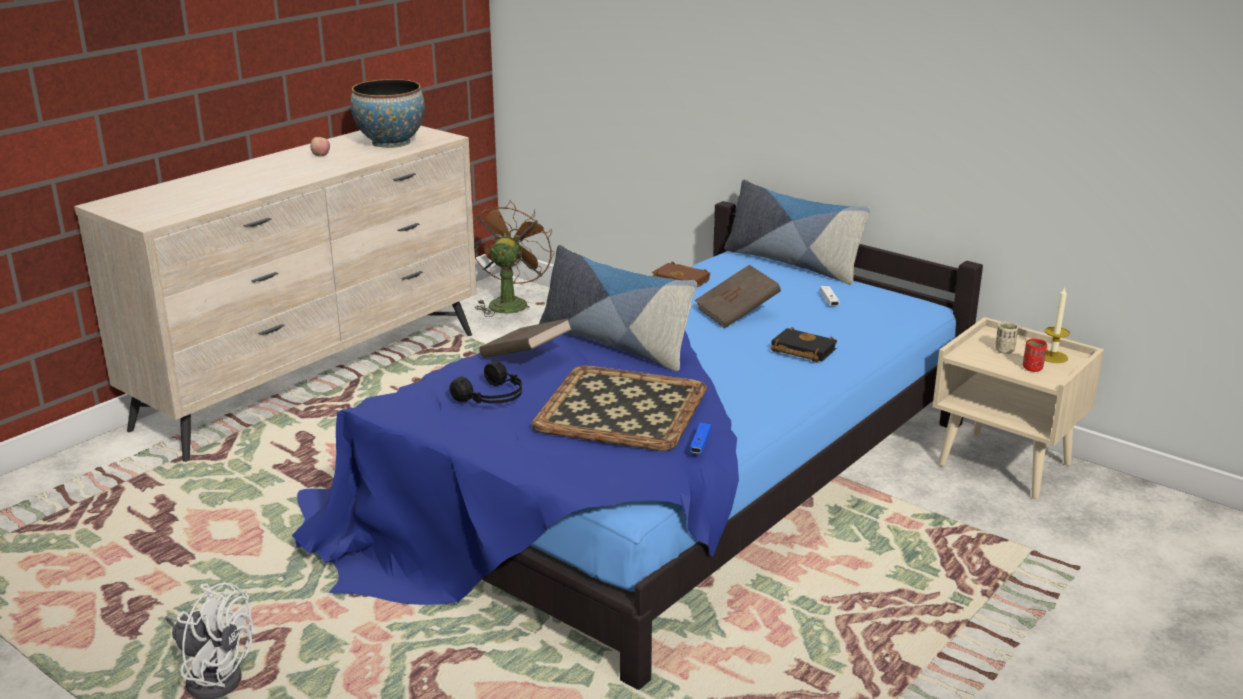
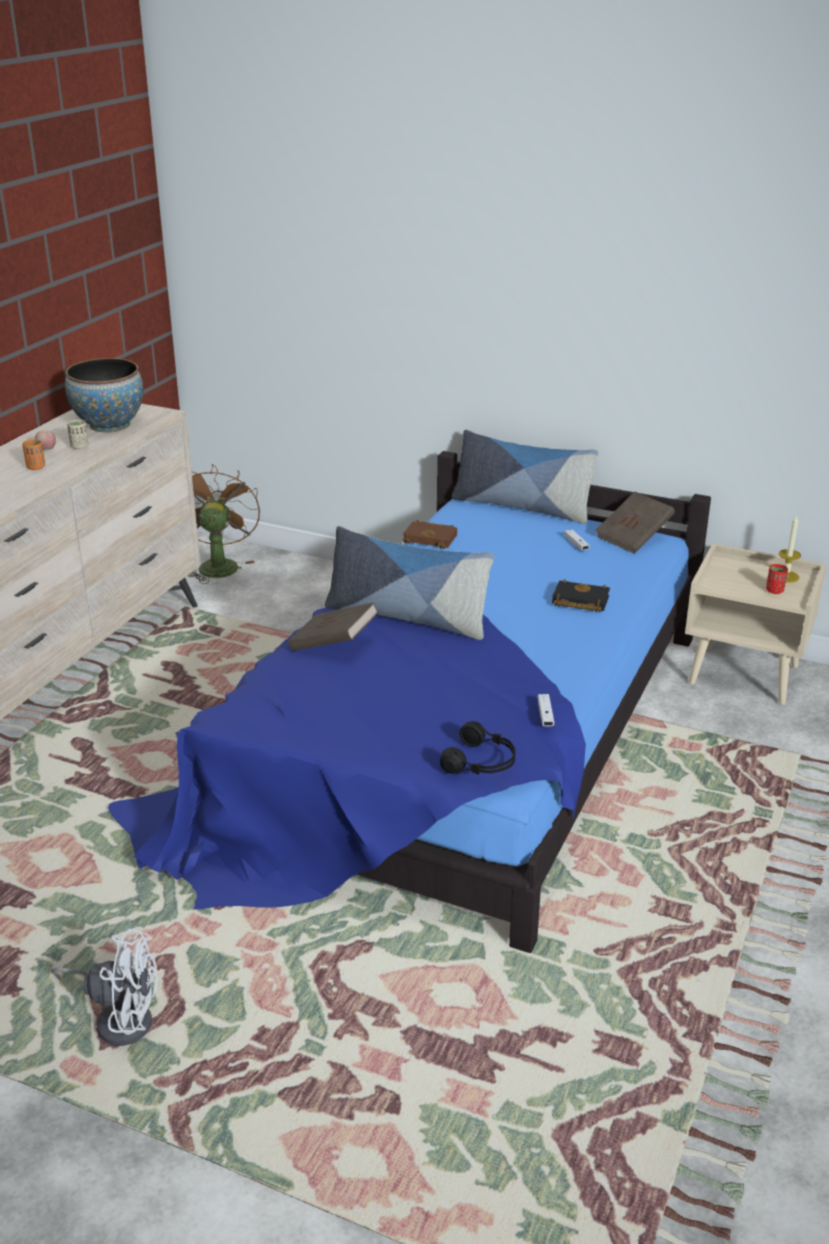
camera: 15 degrees left, 5 degrees up
black headphones [449,361,522,404] -> black headphones moved to [440,721,516,775]
tray [531,365,707,451] -> none
blue game controller [690,423,711,454] -> white game controller [538,694,554,726]
brown book [695,265,781,328] -> brown book moved to [596,492,675,554]
beige cup [995,322,1018,354] -> beige cup moved to [67,419,89,449]
none -> orange cup [22,439,45,470]

